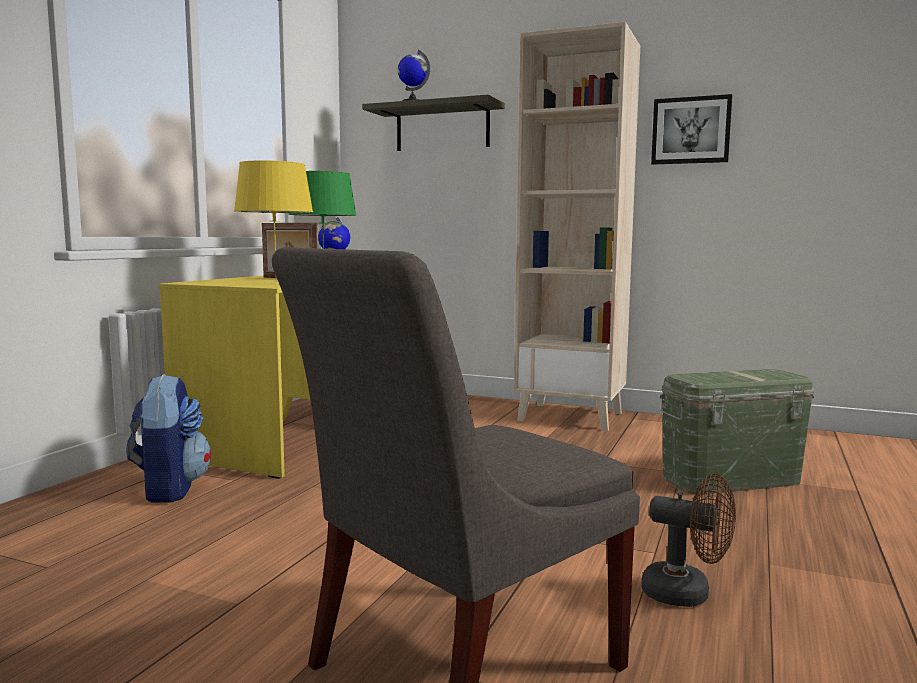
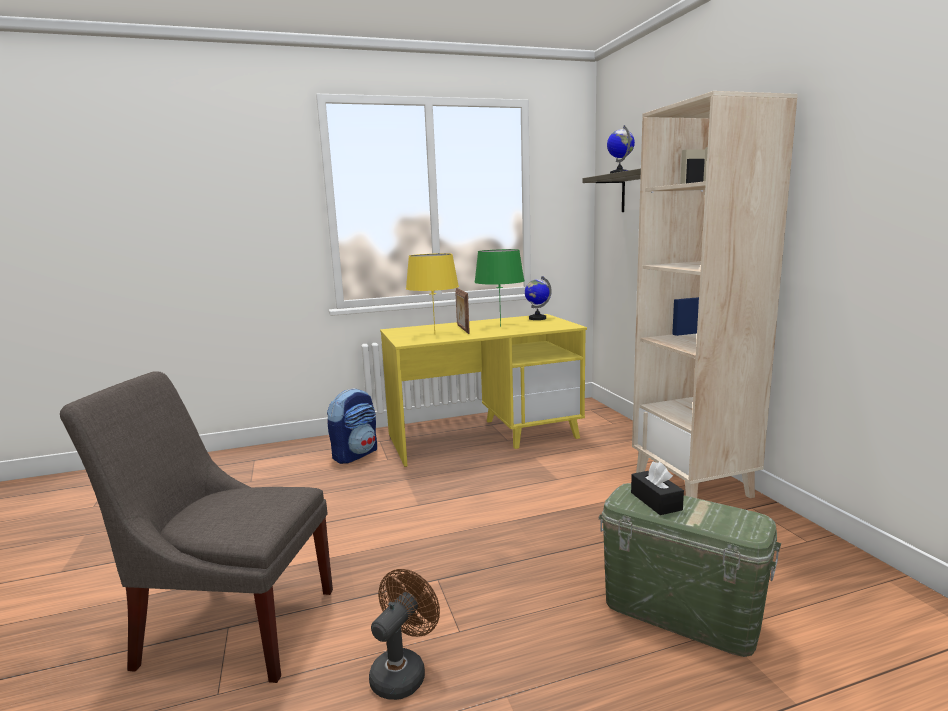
camera: 50 degrees right, 5 degrees up
brown fan [641,474,736,607] -> brown fan turned 135 degrees counterclockwise [369,569,440,700]
picture [651,94,732,165] -> none
none -> black tissue box [631,462,684,515]

